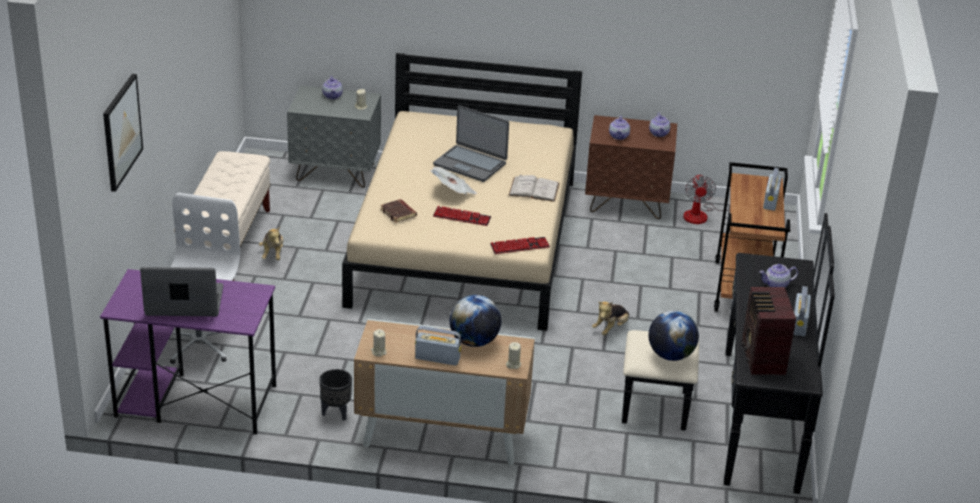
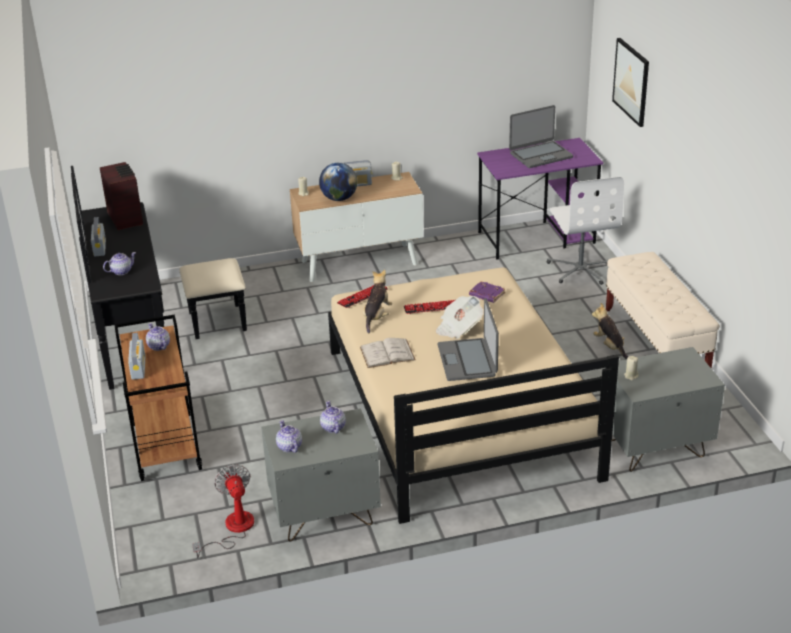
camera: 160 degrees right, 0 degrees up
black planter [319,369,352,420] -> none
teapot [322,76,343,99] -> teapot moved to [146,323,170,351]
brown book [381,199,417,223] -> purple book [469,281,505,303]
laptop [433,105,509,182] -> laptop turned 105 degrees counterclockwise [438,298,499,381]
brown nightstand [585,115,677,219] -> grey nightstand [261,408,381,541]
plush toy [592,301,630,335] -> plush toy moved to [363,270,392,333]
globe [649,310,699,361] -> none

